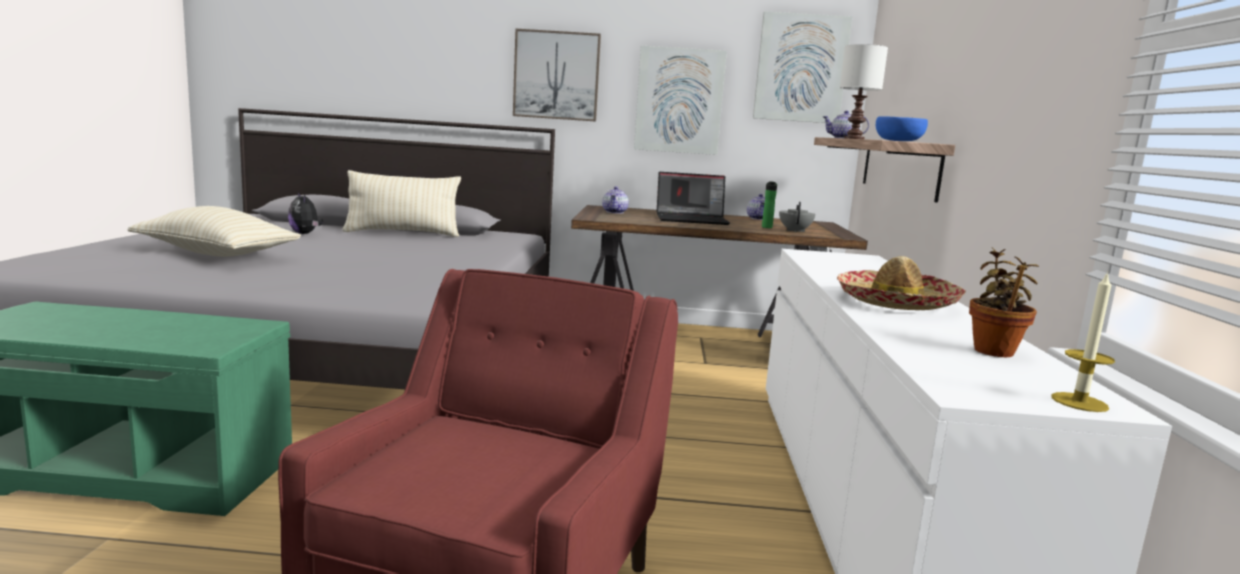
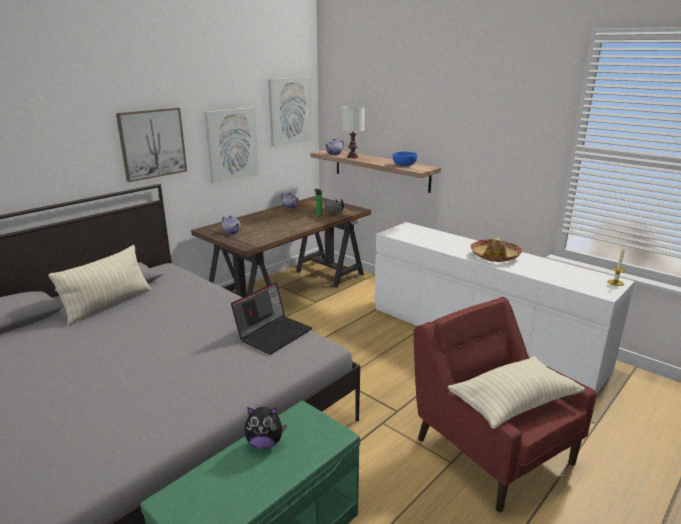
camera: 50 degrees left, 10 degrees up
beige pillow [127,206,301,257] -> beige pillow moved to [448,356,585,429]
plush toy [288,193,323,234] -> plush toy moved to [245,407,287,449]
laptop [657,172,730,225] -> laptop moved to [231,282,312,355]
potted plant [969,247,1039,357] -> none

